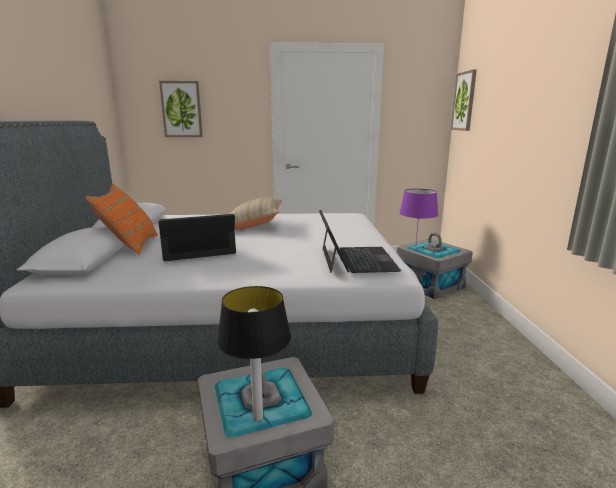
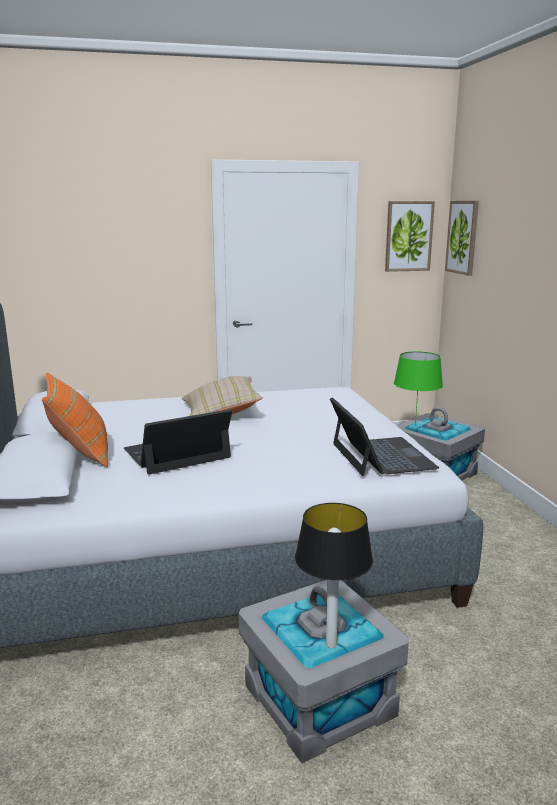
camera: 10 degrees left, 0 degrees up
picture [159,81,203,137] -> picture moved to [385,201,435,272]
purple table lamp [399,189,438,242] -> green table lamp [394,351,443,426]

